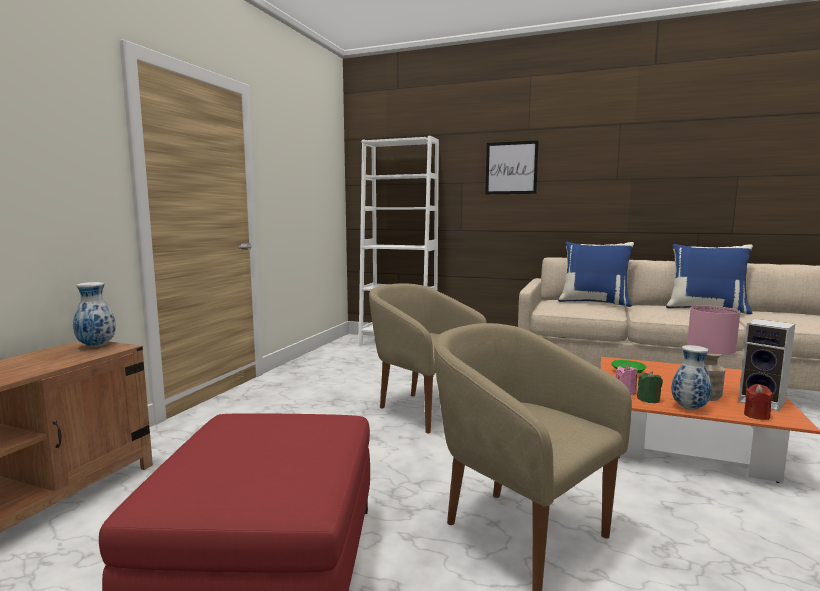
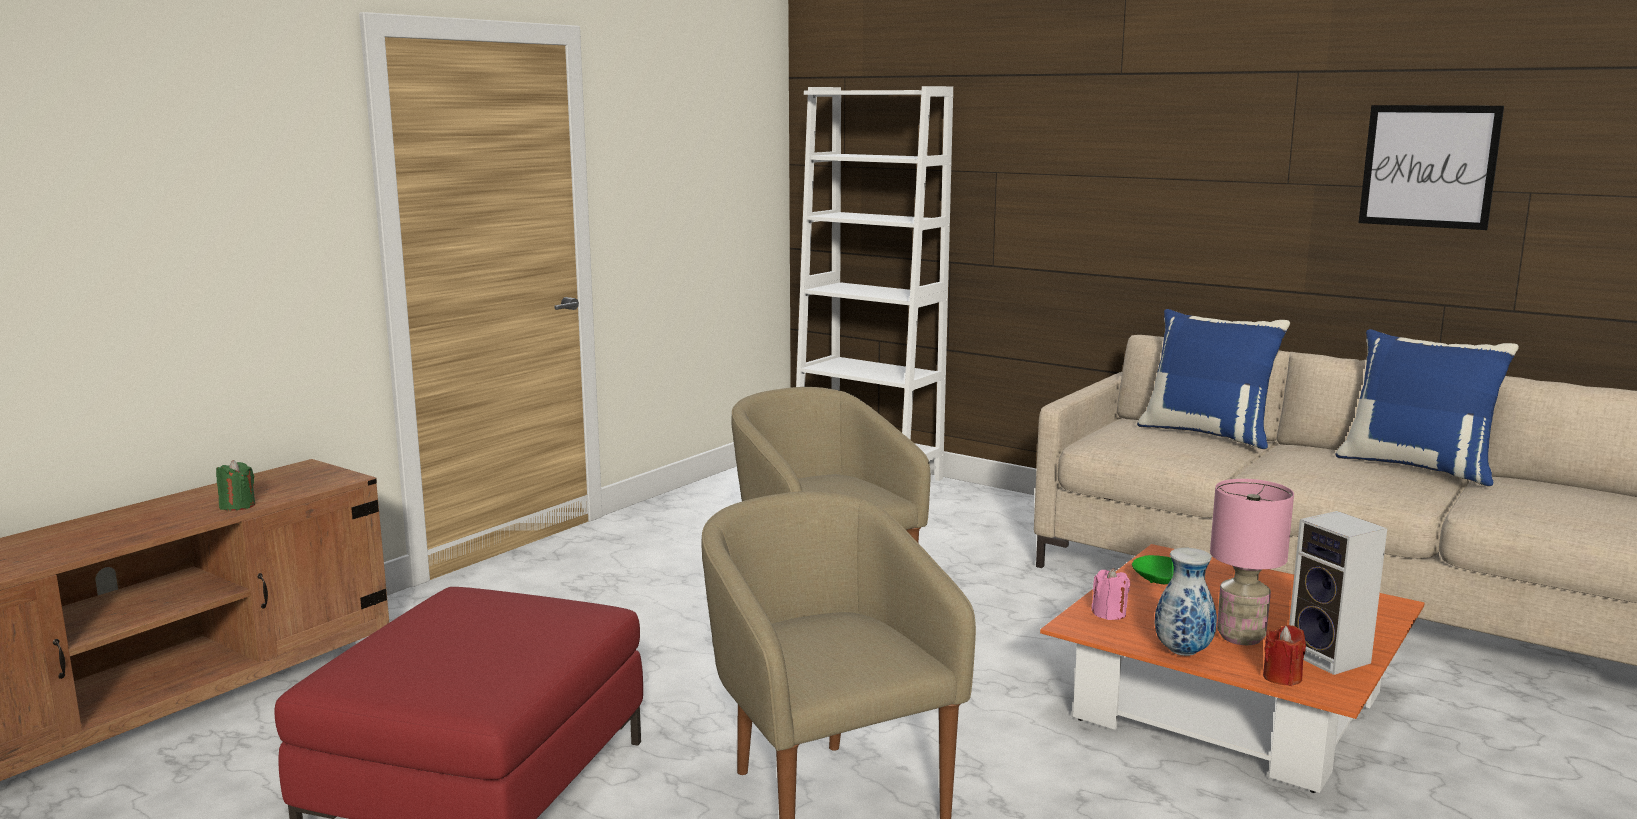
camera: 15 degrees right, 5 degrees up
vase [73,282,116,347] -> none
picture [485,140,539,194] -> picture moved to [1359,105,1504,230]
green candle [637,371,663,403] -> green candle moved to [216,460,255,511]

